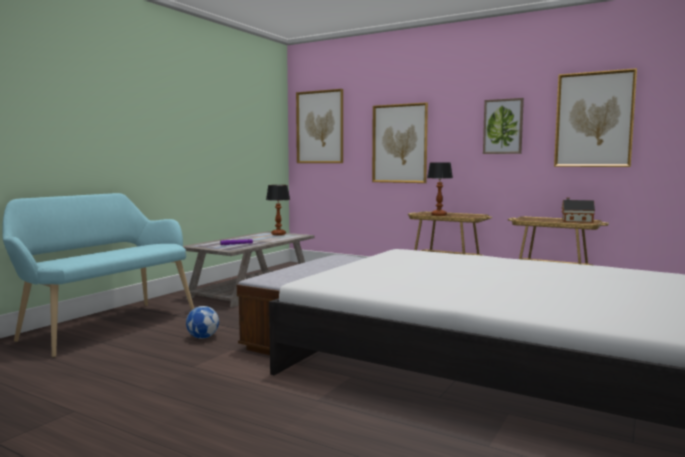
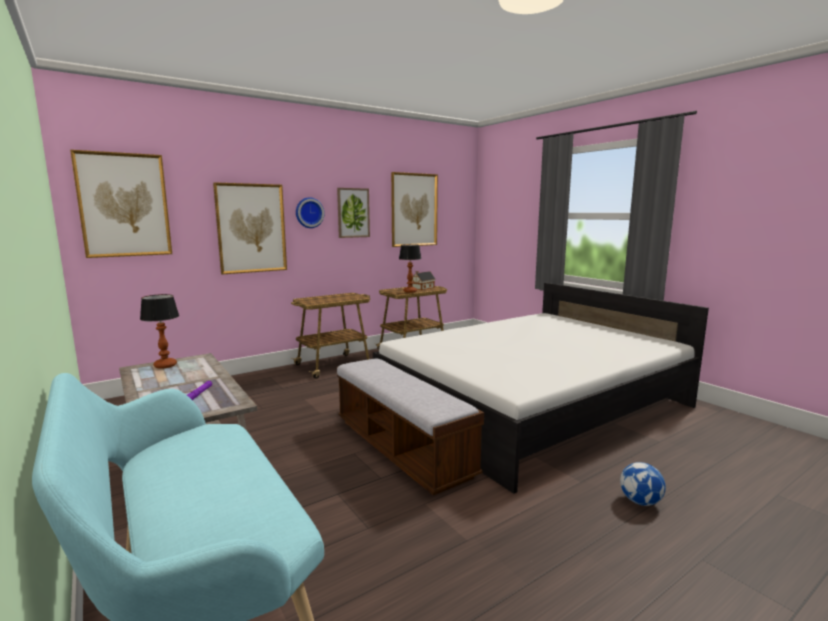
camera: 65 degrees left, 5 degrees up
football [186,306,219,339] -> football moved to [620,462,666,506]
table lamp [427,163,453,216] -> table lamp moved to [399,244,421,293]
none -> wall clock [296,197,324,228]

